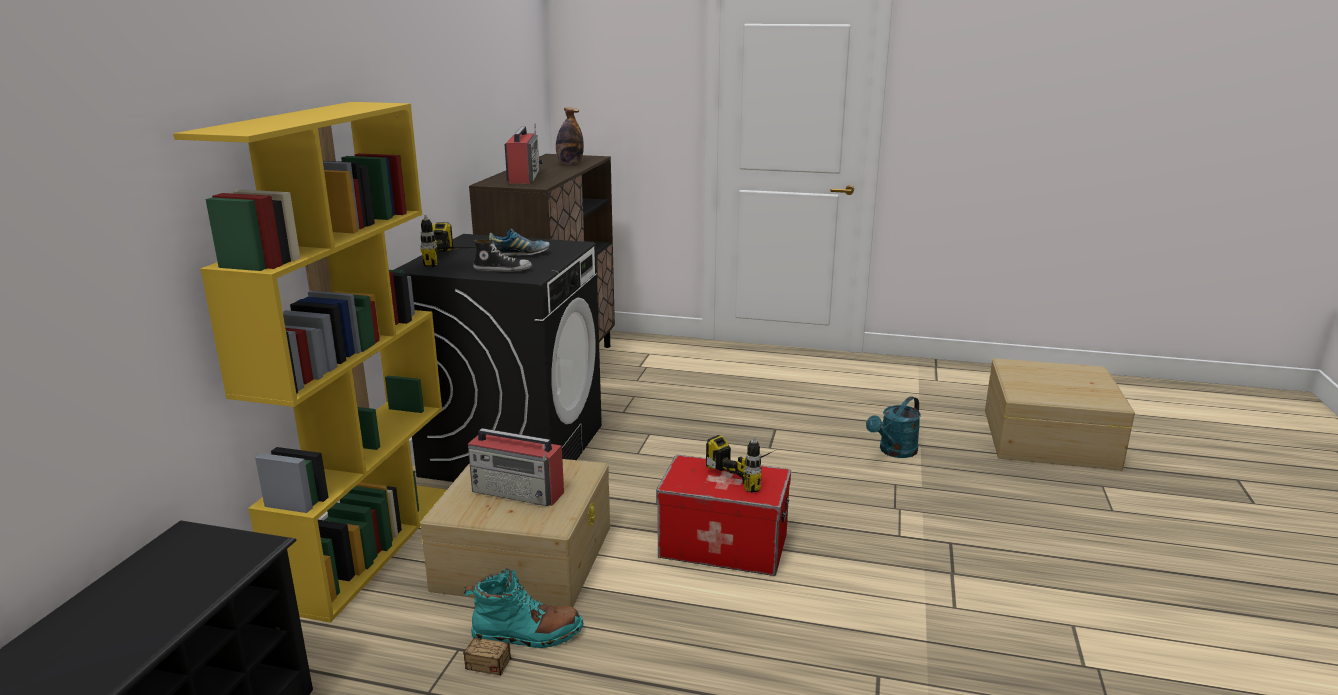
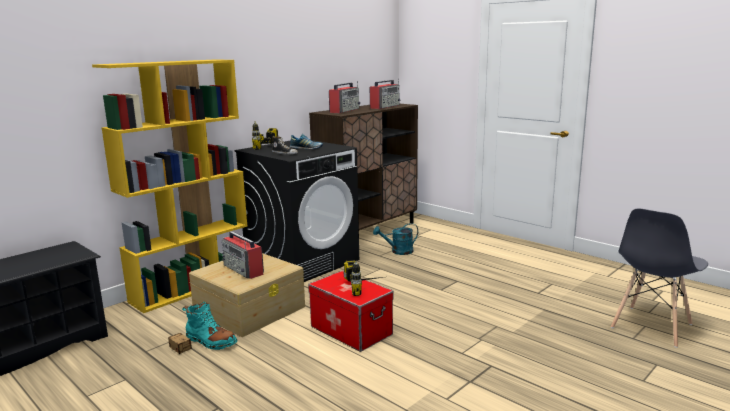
camera: 30 degrees right, 5 degrees down
bottle [556,108,584,165] -> radio [370,78,401,109]
turquoise watering can [866,396,921,458] -> turquoise watering can moved to [373,223,418,255]
beige storage box [985,358,1135,471] -> grey chair [611,208,708,348]

